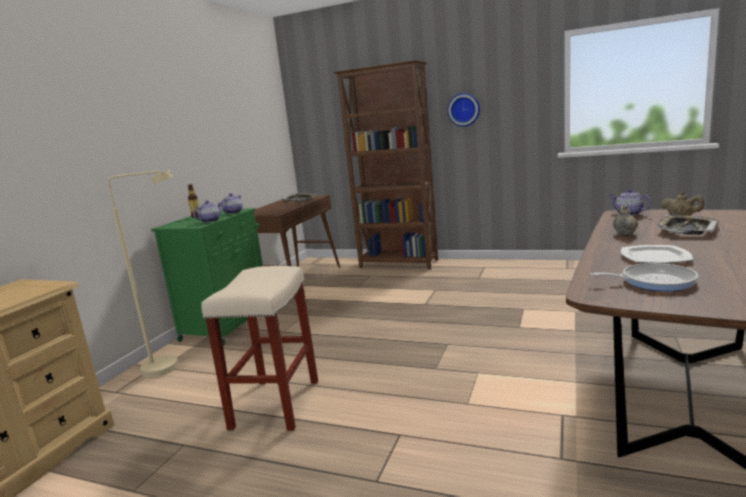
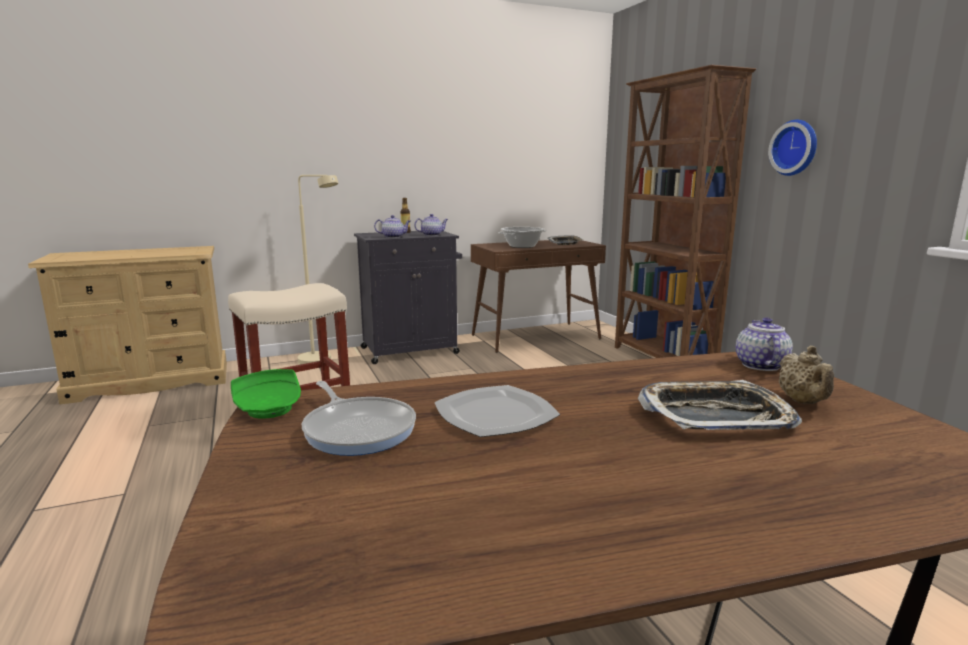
camera: 45 degrees right, 0 degrees up
green cabinet [151,208,263,346] -> black cabinet [354,231,462,364]
beige teapot [613,205,638,235] -> none
none -> green plate [231,369,301,419]
none -> cooking pot [498,227,546,248]

